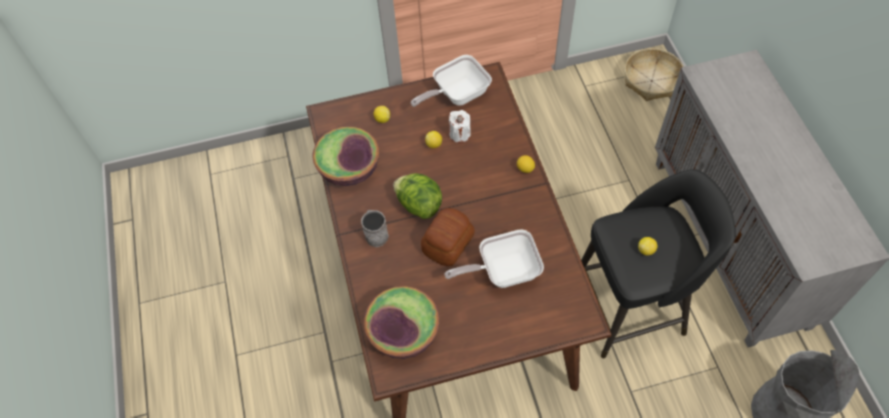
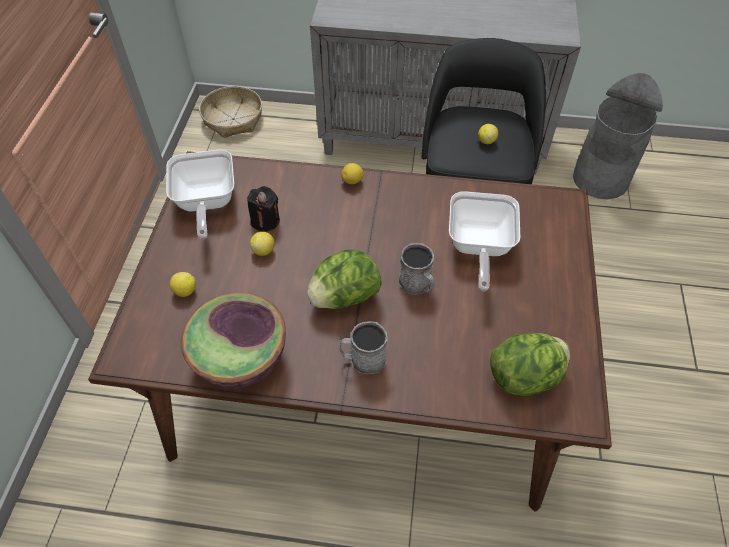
camera: 70 degrees left, 5 degrees down
bowl [364,286,439,359] -> lettuce [490,333,570,396]
bread [421,208,475,266] -> grey mug [399,243,434,295]
white candle [449,110,471,143] -> black candle [247,186,280,231]

